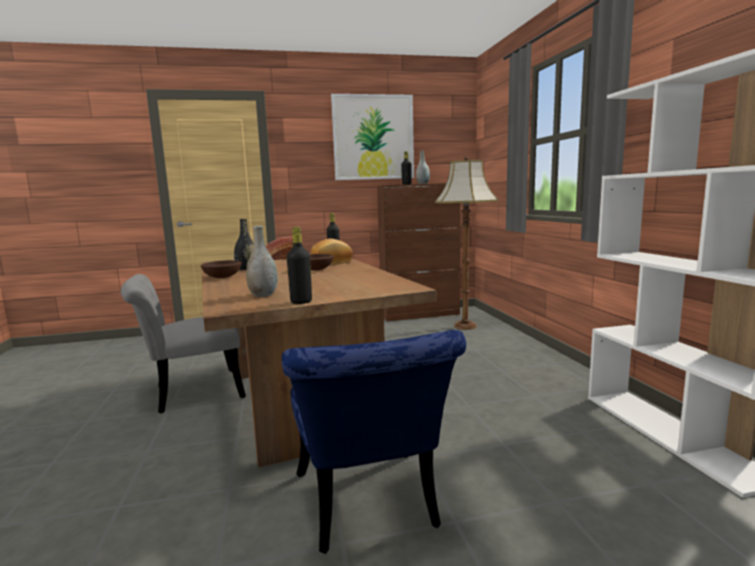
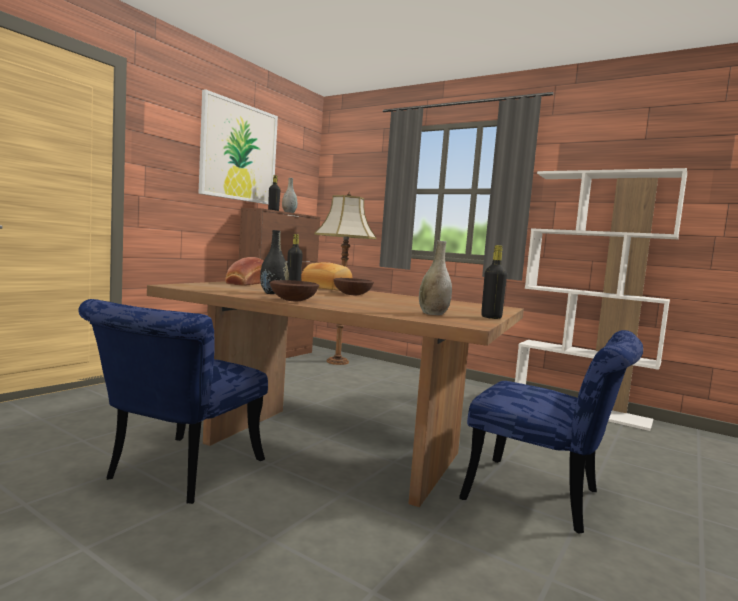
camera: 45 degrees left, 5 degrees down
grey chair [121,274,246,413] -> blue chair [78,299,268,504]

